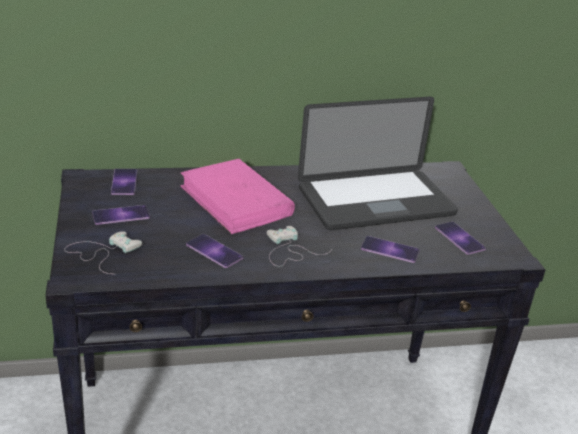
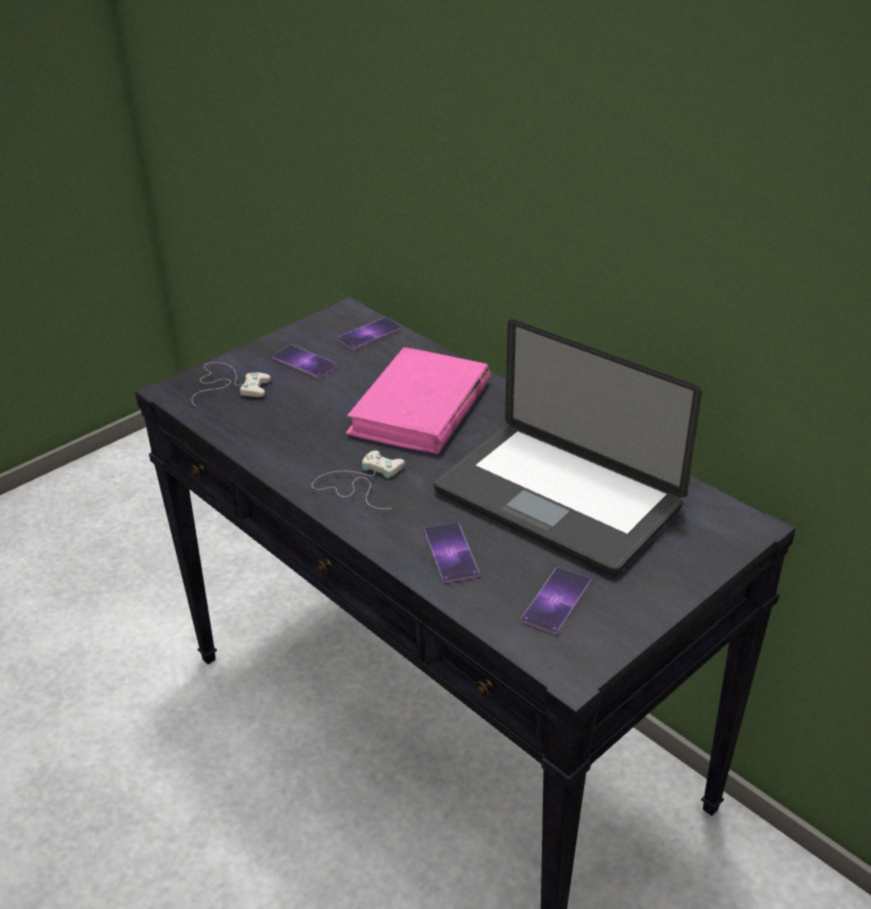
camera: 60 degrees right, 5 degrees up
phone [186,234,243,268] -> none

